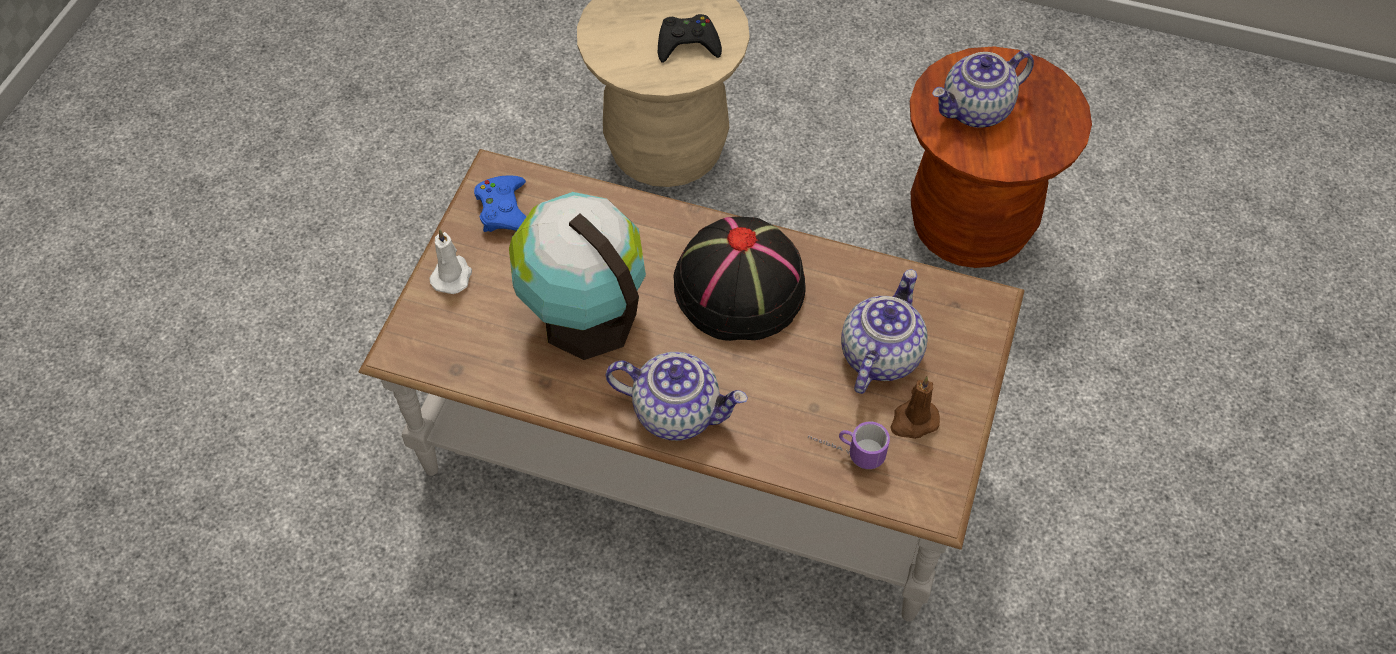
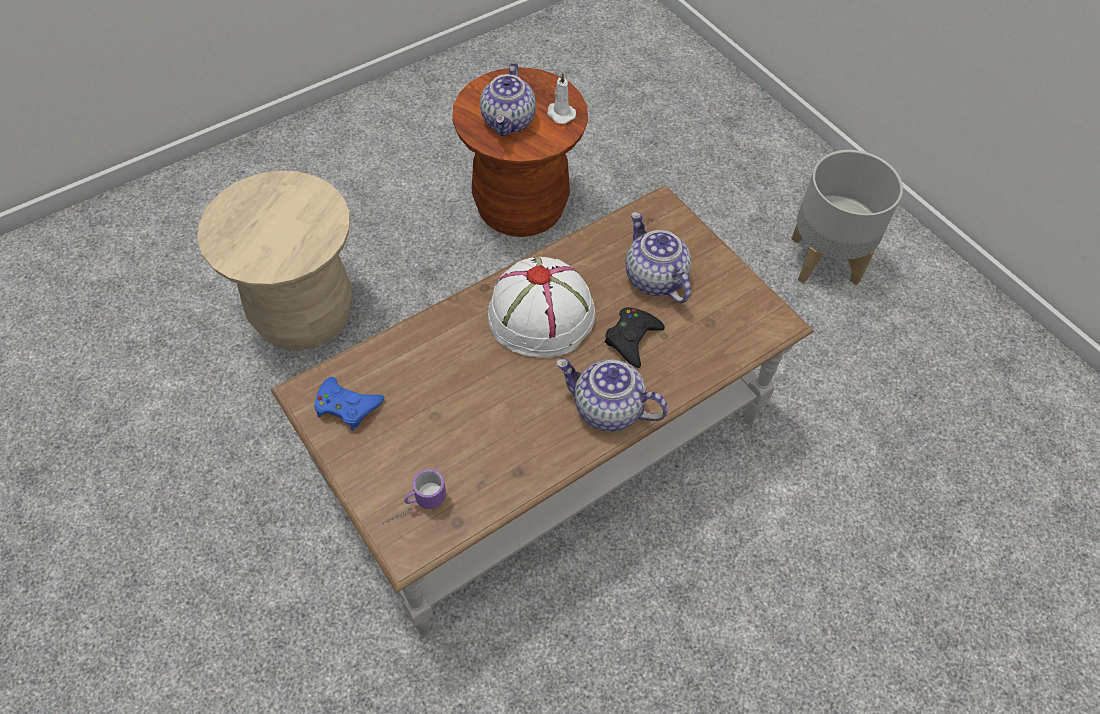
camera: 55 degrees left, 0 degrees up
white candle [429,229,472,294] -> white candle moved to [547,72,576,124]
globe [509,192,646,360] -> none
teapot [605,352,748,441] -> teapot turned 120 degrees counterclockwise [556,359,668,432]
black game controller [658,14,722,63] -> black game controller moved to [604,307,665,368]
black hat [674,216,806,341] -> white hat [488,257,595,357]
mug [808,422,890,469] -> mug moved to [383,469,446,524]
brown candle [890,376,940,439] -> none
none -> grey planter [792,150,903,285]

